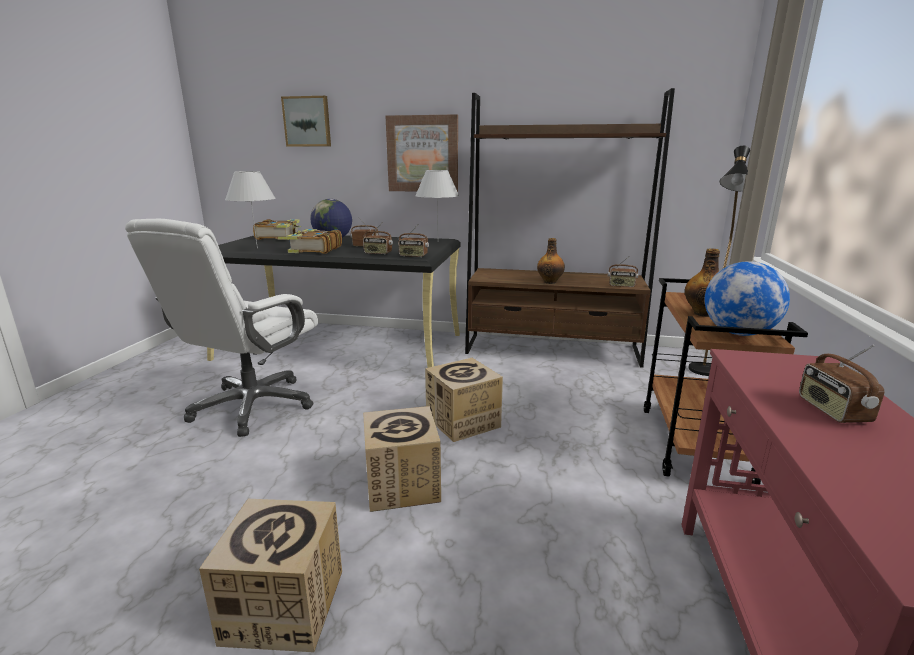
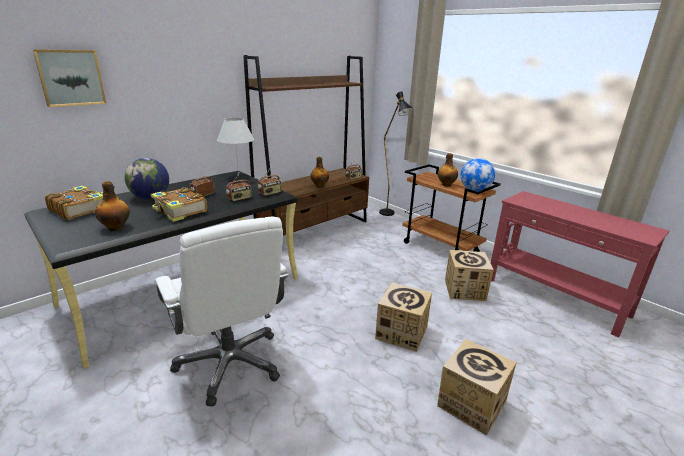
camera: 55 degrees left, 5 degrees up
white table lamp [225,171,276,248] -> bottle [95,181,130,231]
picture [385,114,458,192] -> none
cardboard box [425,358,503,442] -> cardboard box moved to [445,250,494,301]
radio [799,345,884,423] -> none

